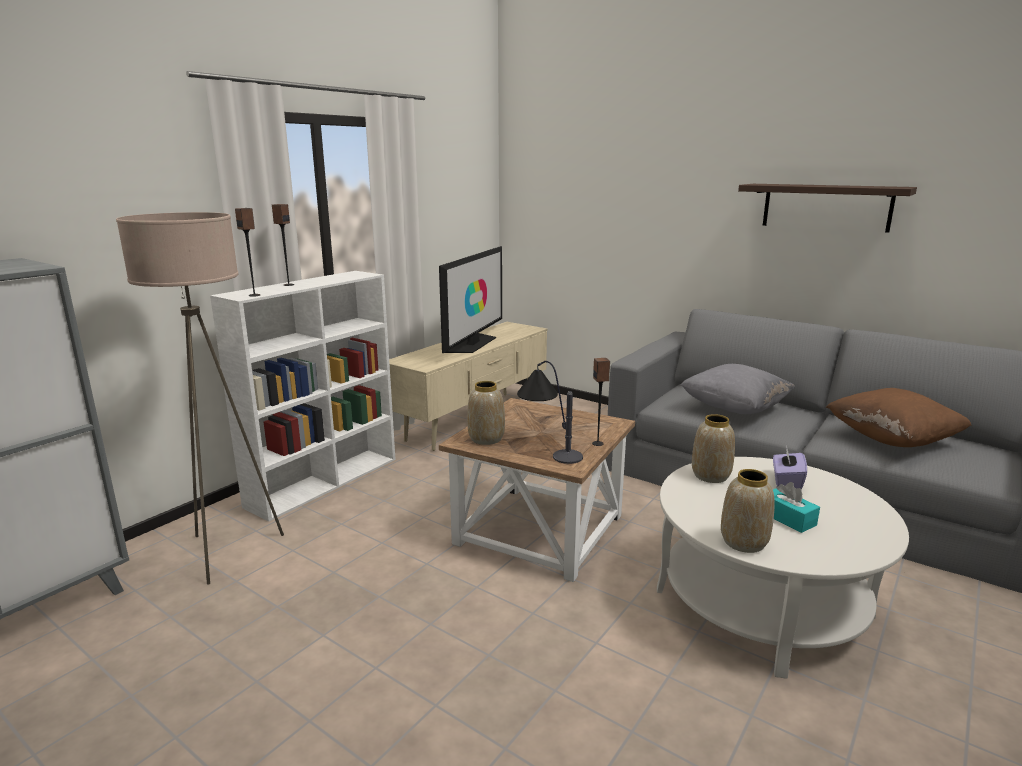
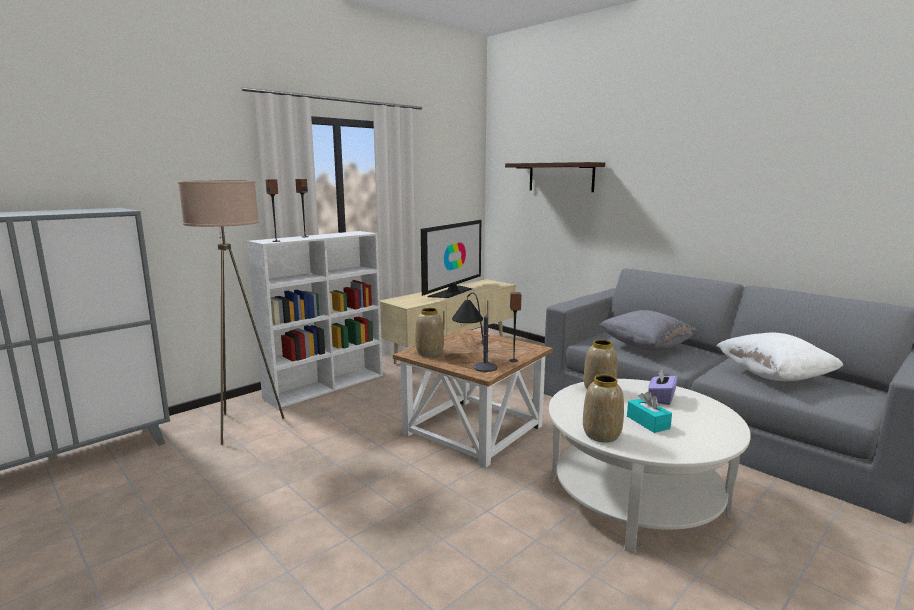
camera: 10 degrees right, 5 degrees down
shelf [738,184,917,233] -> shelf moved to [505,162,605,192]
brown pillow [826,388,971,447] -> white pillow [717,332,844,381]

